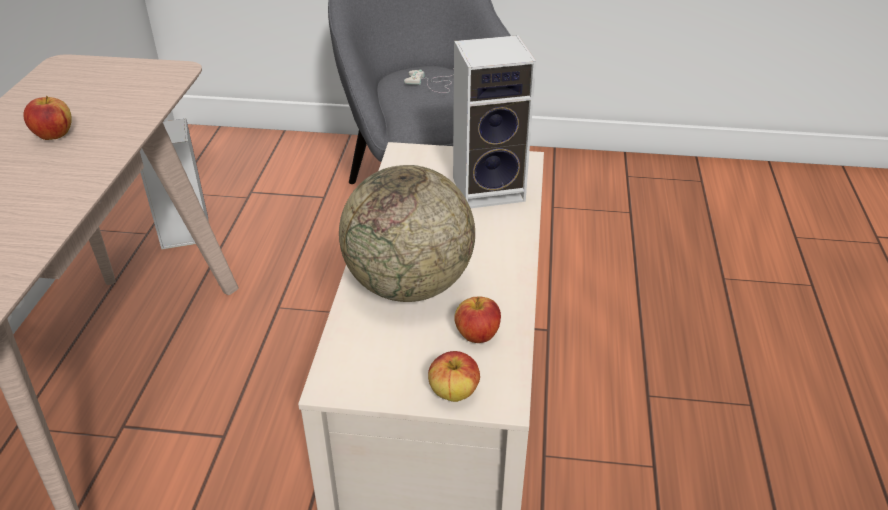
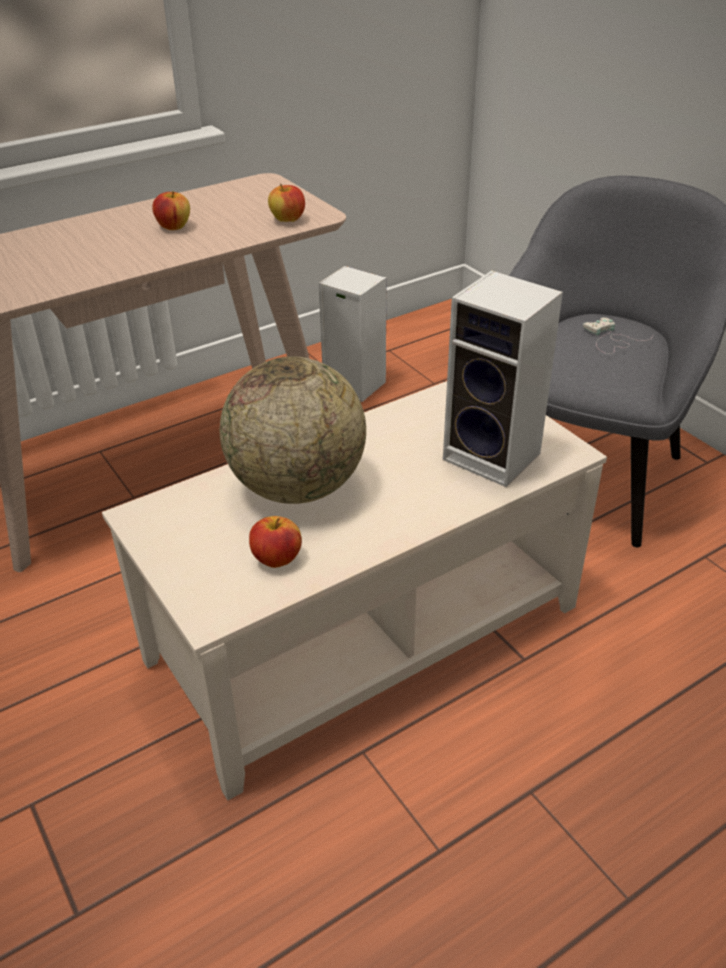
camera: 50 degrees right, 0 degrees up
apple [428,351,480,402] -> apple moved to [268,184,305,222]

